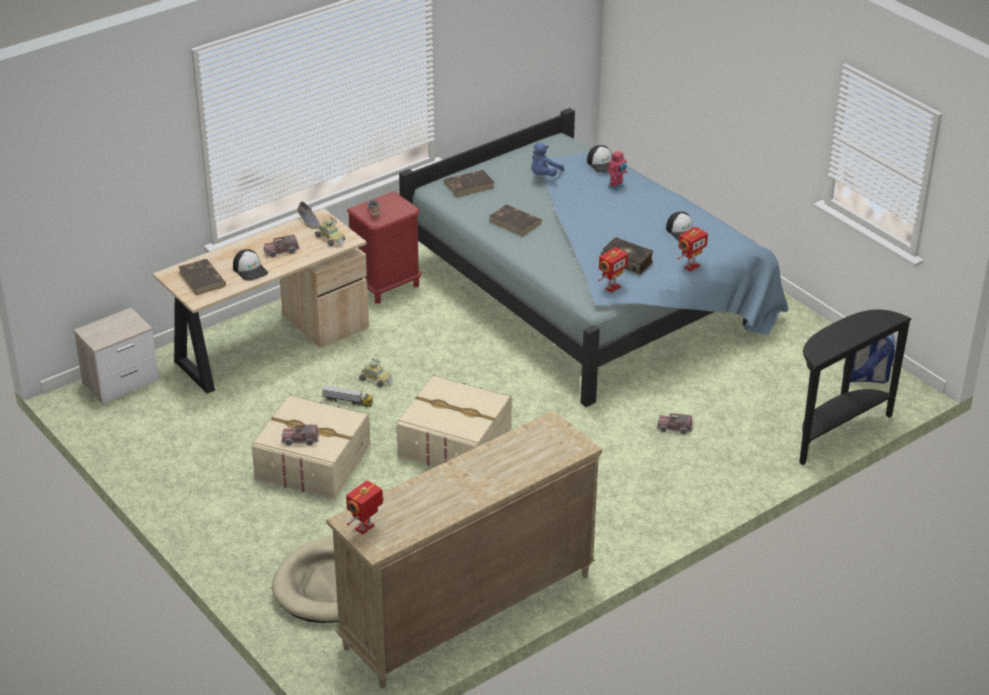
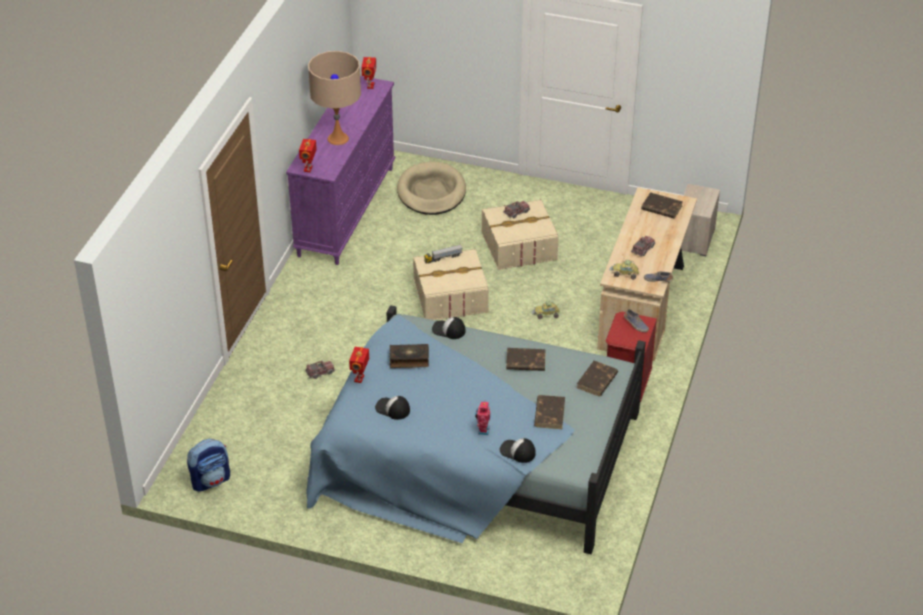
camera: 145 degrees right, 5 degrees up
cap [233,249,268,281] -> cap moved to [432,317,466,339]
toy truck [322,385,373,407] -> toy truck moved to [424,245,462,264]
beige dresser [326,410,602,688] -> purple dresser [286,76,396,265]
blue plush toy [531,143,564,176] -> brown book [534,395,565,429]
toy robot [598,247,628,293] -> toy robot moved to [299,139,317,172]
black console table [799,309,912,465] -> none
none -> beige table lamp [308,51,361,145]

